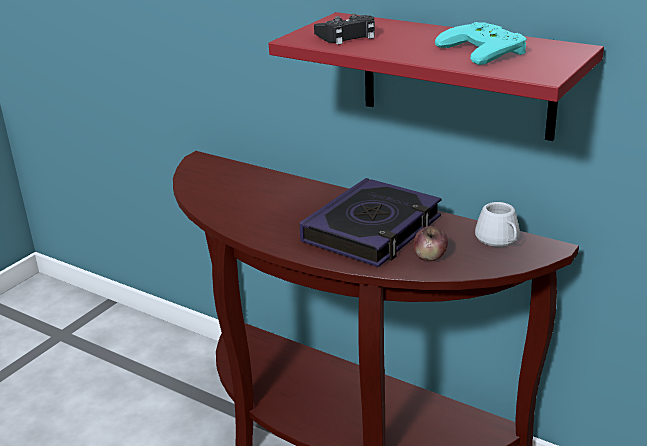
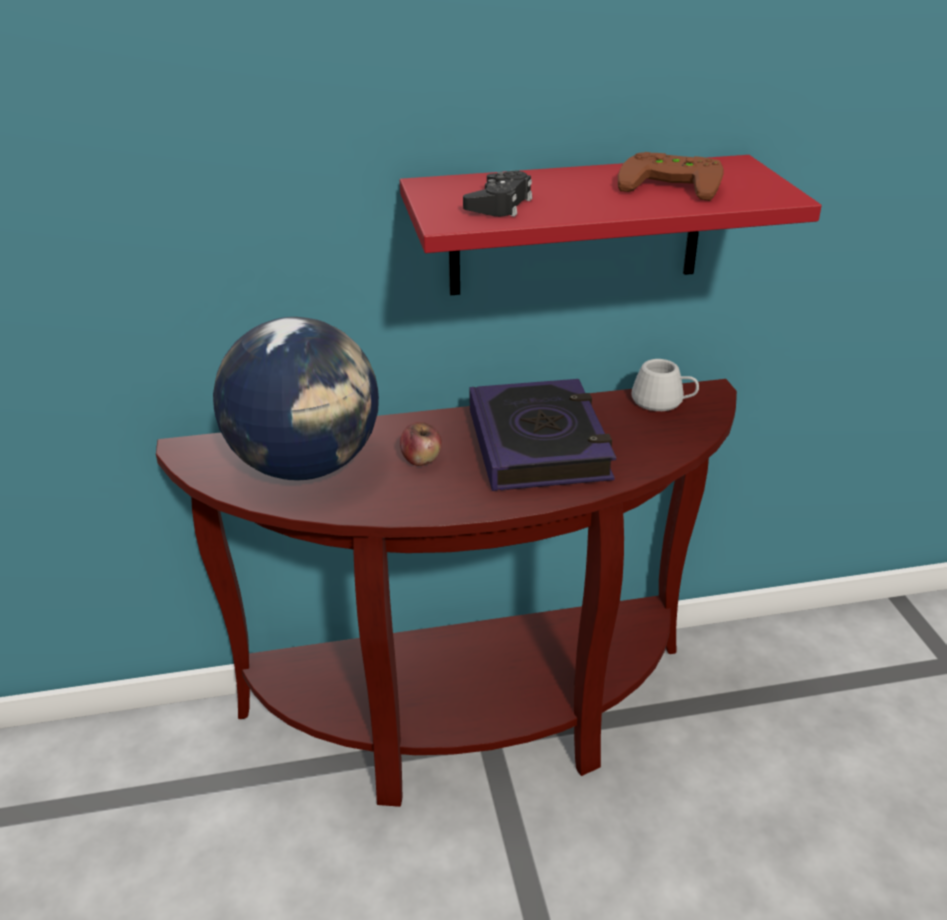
camera: 45 degrees left, 5 degrees up
apple [413,226,448,261] -> apple moved to [400,422,442,466]
turquoise game controller [435,22,527,65] -> brown game controller [618,152,724,201]
none -> globe [213,317,379,481]

